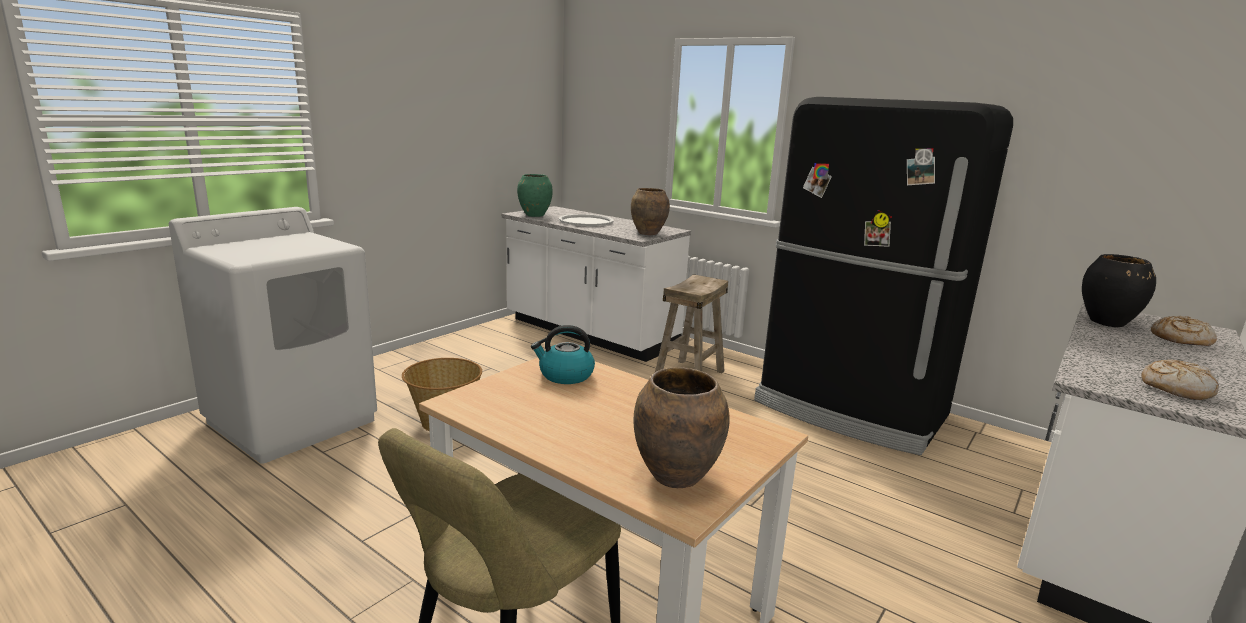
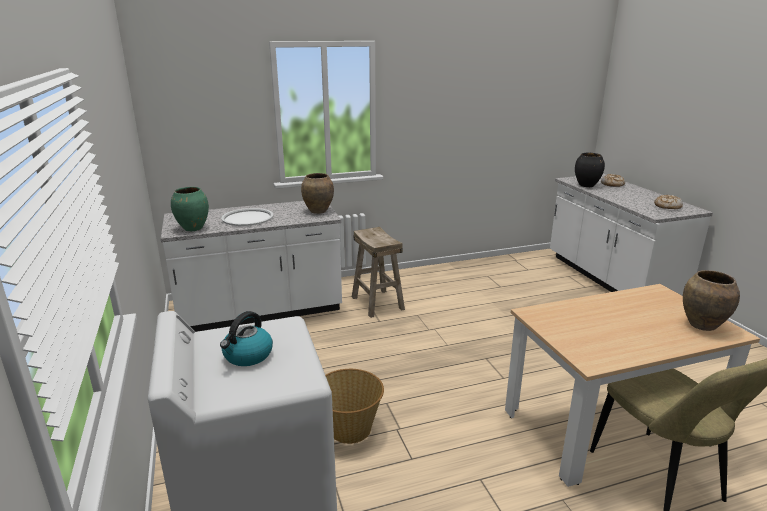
camera: 55 degrees left, 5 degrees up
kettle [531,325,595,384] -> kettle moved to [220,311,273,366]
black fridge [754,97,1013,455] -> none

